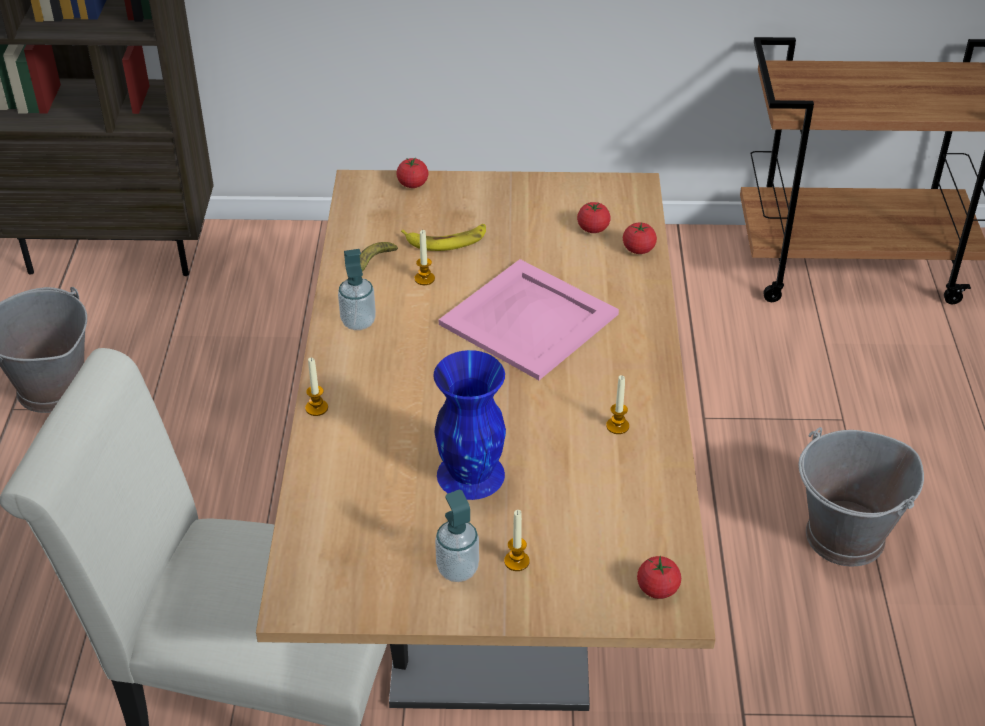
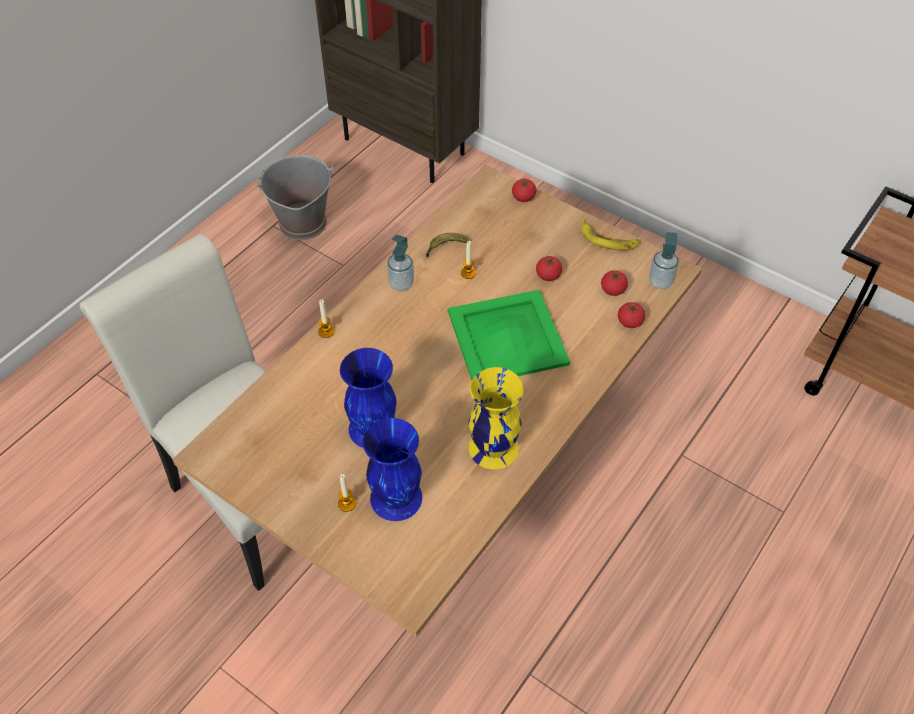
camera: 35 degrees right, 10 degrees up
banana [401,224,486,251] -> banana moved to [581,219,641,251]
soap dispenser [435,490,479,582] -> soap dispenser moved to [649,232,679,289]
pink tray [439,259,619,380] -> green tray [448,290,570,380]
candle [606,375,629,434] -> yellow vase [469,367,524,469]
tomato [637,556,681,599] -> tomato moved to [536,255,562,281]
grey bucket [798,427,924,567] -> none
none -> blue vase [363,418,422,521]

